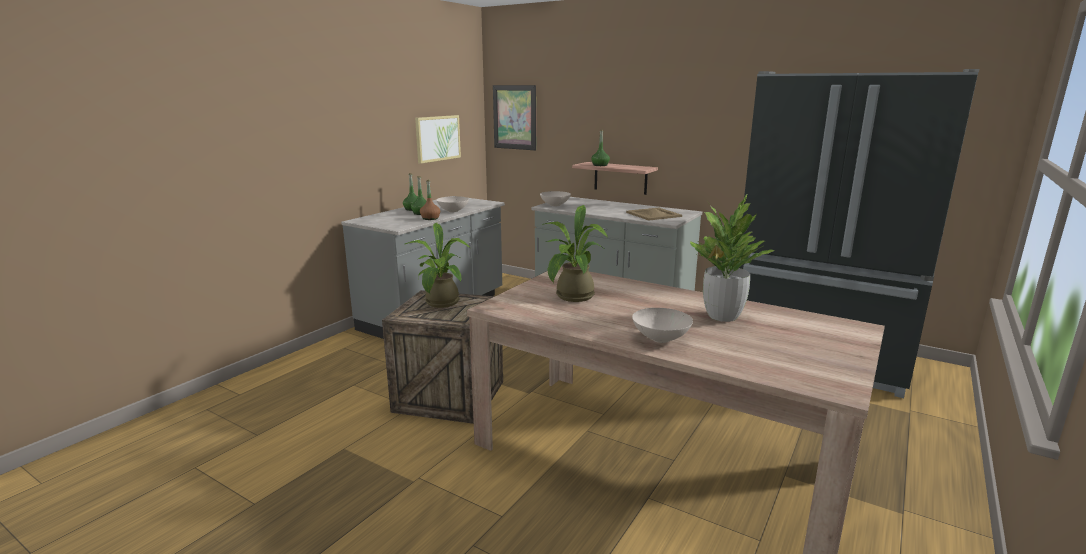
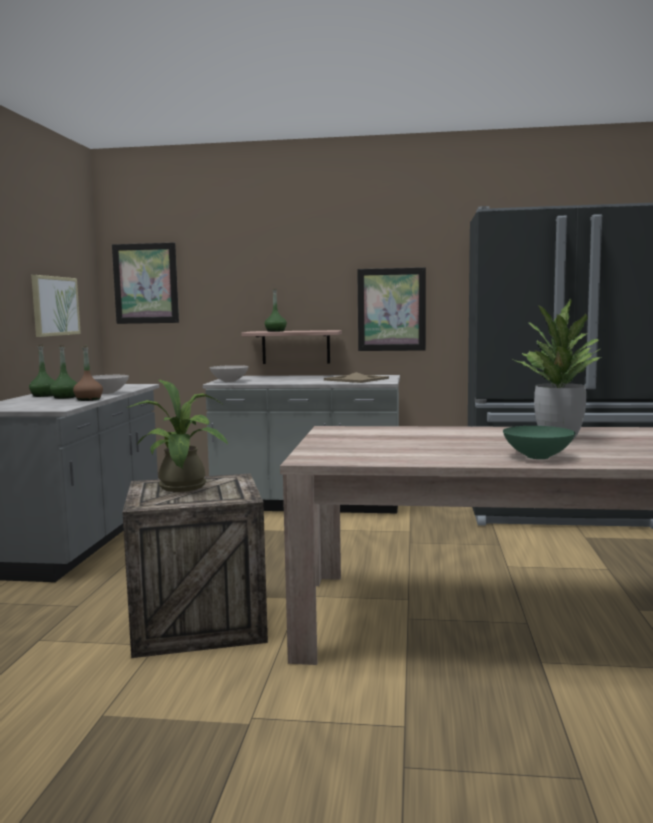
camera: 25 degrees left, 10 degrees down
potted plant [542,205,608,302] -> none
white bowl [632,308,693,343] -> green bowl [503,426,575,459]
none -> picture [357,267,426,351]

